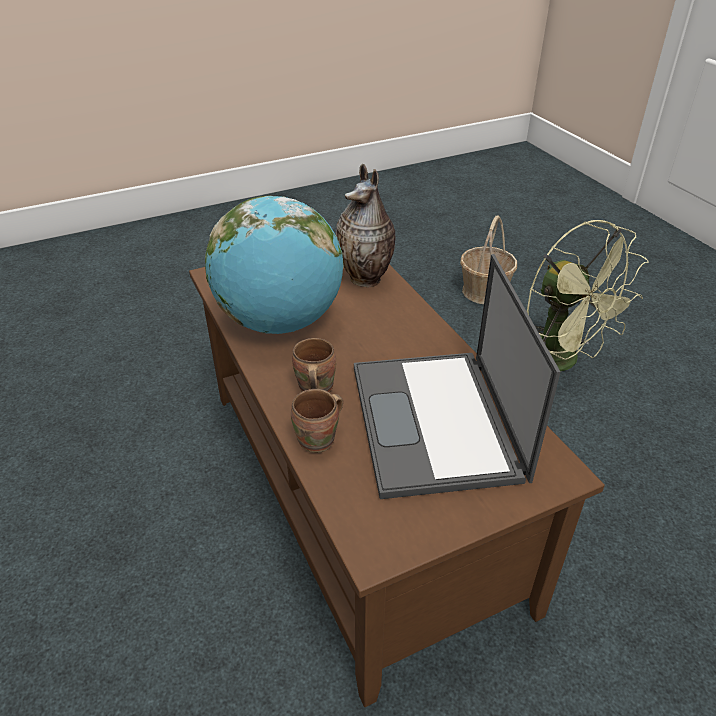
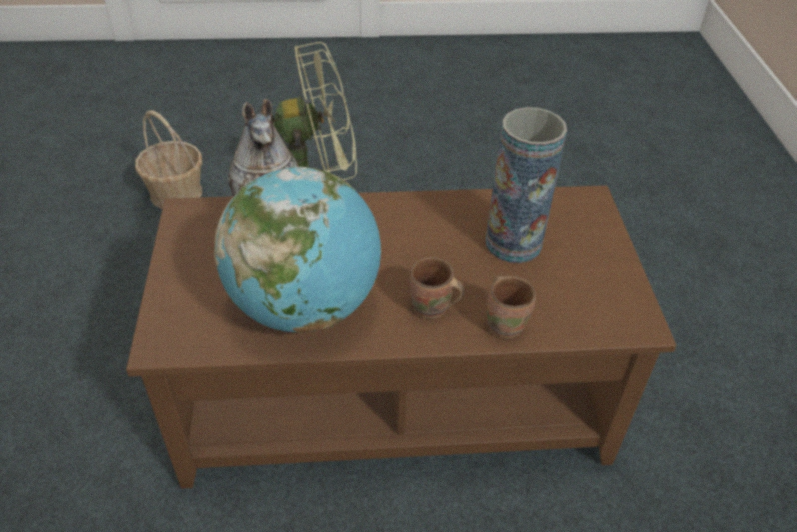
camera: 70 degrees left, 5 degrees up
laptop [354,254,561,499] -> vase [486,107,567,263]

